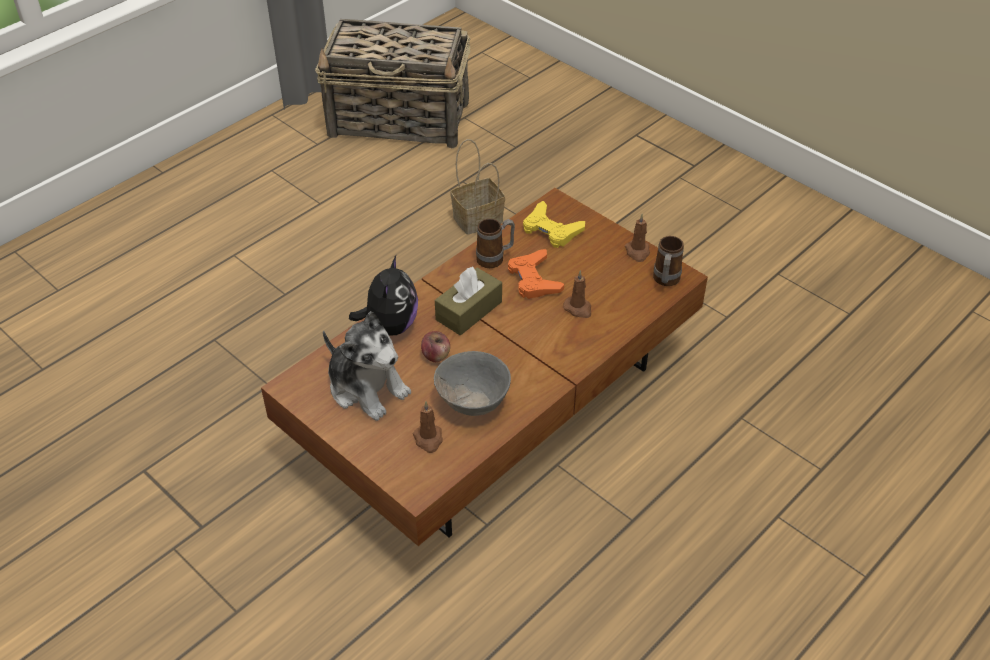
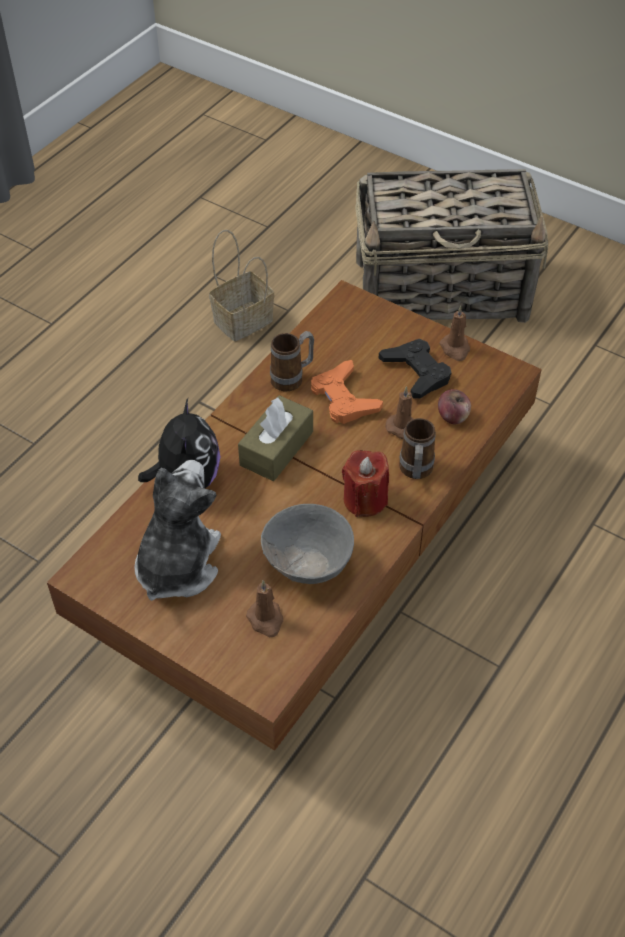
camera: 10 degrees left, 5 degrees up
basket [315,19,471,149] -> basket moved to [355,169,548,323]
plush toy [323,311,411,421] -> plush toy turned 105 degrees counterclockwise [135,460,221,601]
apple [421,331,450,362] -> apple moved to [438,389,471,424]
yellow game controller [523,201,585,248] -> none
mug [653,236,684,286] -> mug moved to [399,418,436,479]
none -> red candle [342,450,389,517]
none -> black game controller [379,339,451,399]

